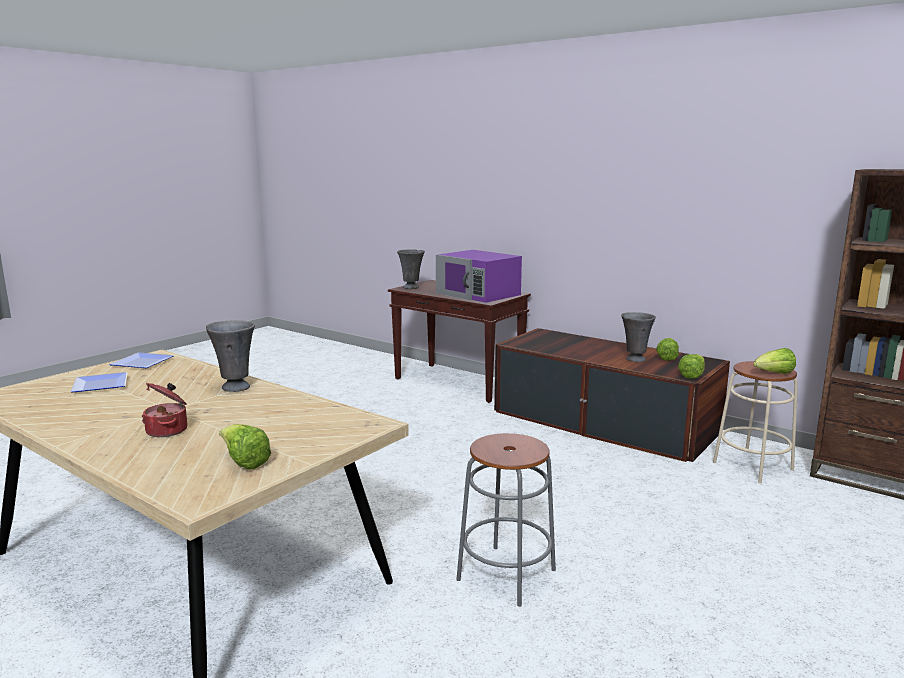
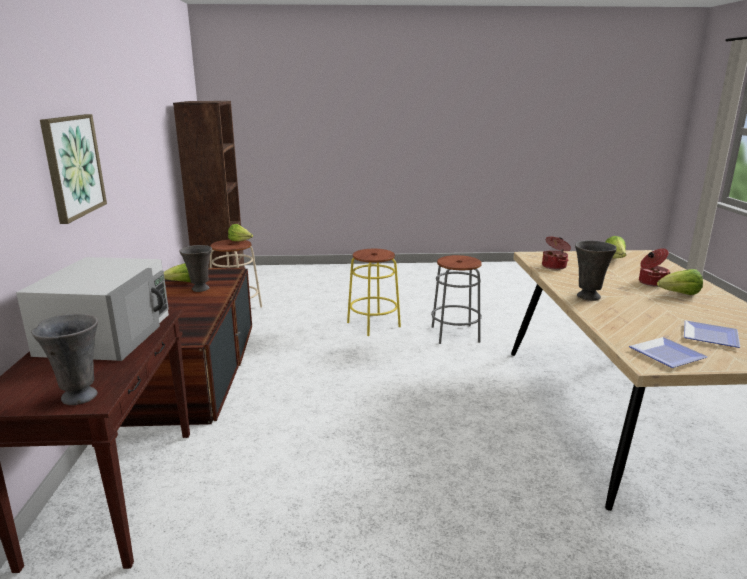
camera: 130 degrees left, 5 degrees up
purple microwave [436,250,522,303] -> white microwave [16,257,169,361]
lettuce [678,354,705,379] -> lettuce moved to [657,269,703,295]
none -> picture [40,114,107,224]
none -> yellow stool [347,249,401,336]
none -> cooking pot [542,237,571,270]

